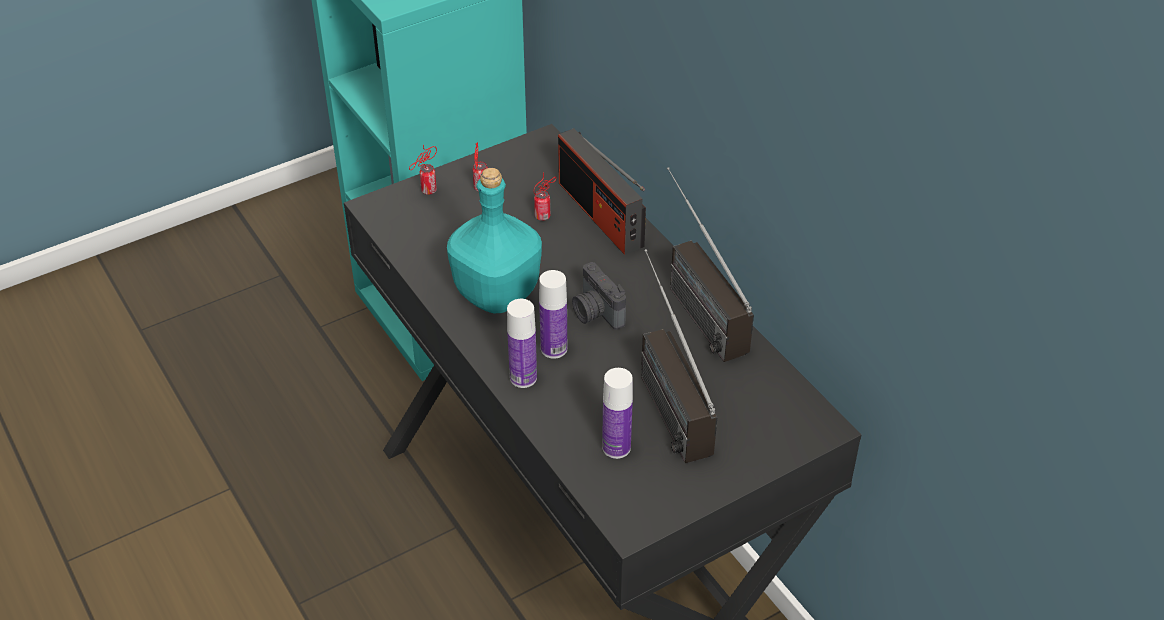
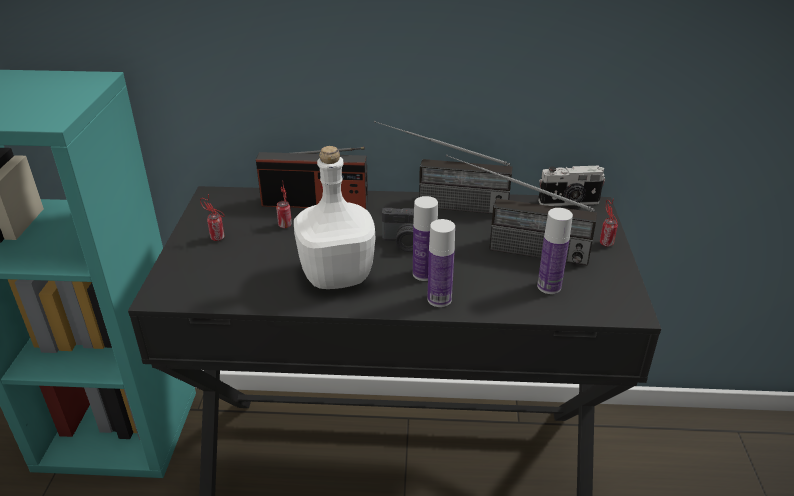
camera: 55 degrees left, 10 degrees down
can [409,144,437,195] -> can moved to [600,198,618,246]
turquoise bottle [447,168,542,313] -> white bottle [294,146,375,289]
none -> camera [538,165,606,206]

